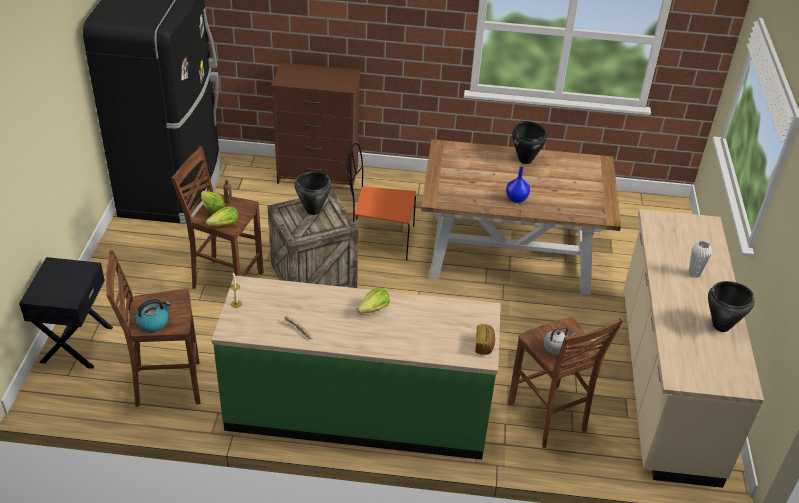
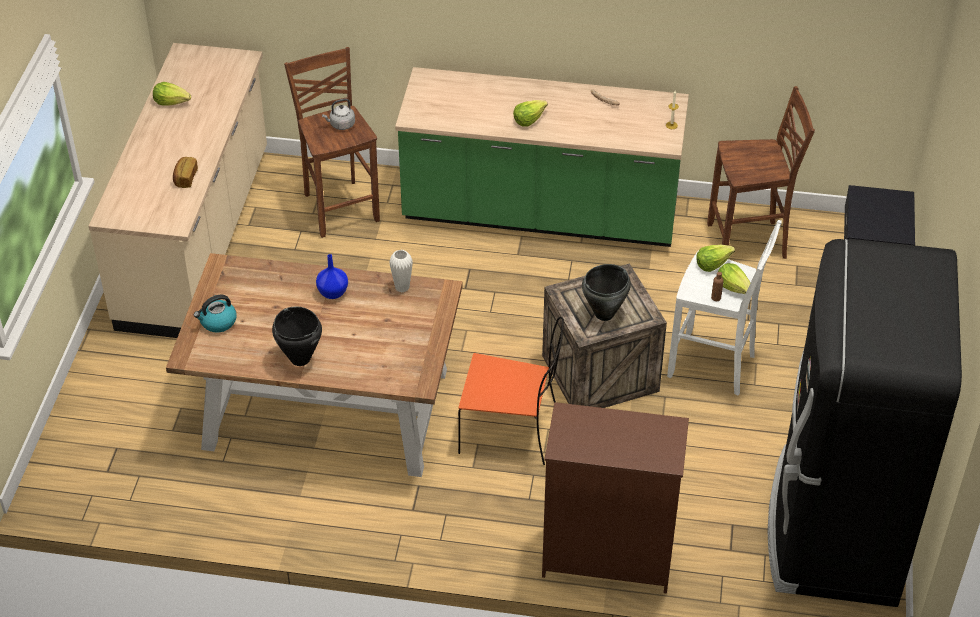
camera: 175 degrees left, 5 degrees up
kettle [135,299,171,332] -> kettle moved to [194,295,237,333]
brown stool [171,146,264,289] -> white stool [667,220,782,396]
bread [475,324,495,355] -> bread moved to [173,157,198,188]
white vase [688,241,712,278] -> white vase moved to [389,250,413,292]
black cooking pot [708,281,755,332] -> lettuce [153,82,191,106]

